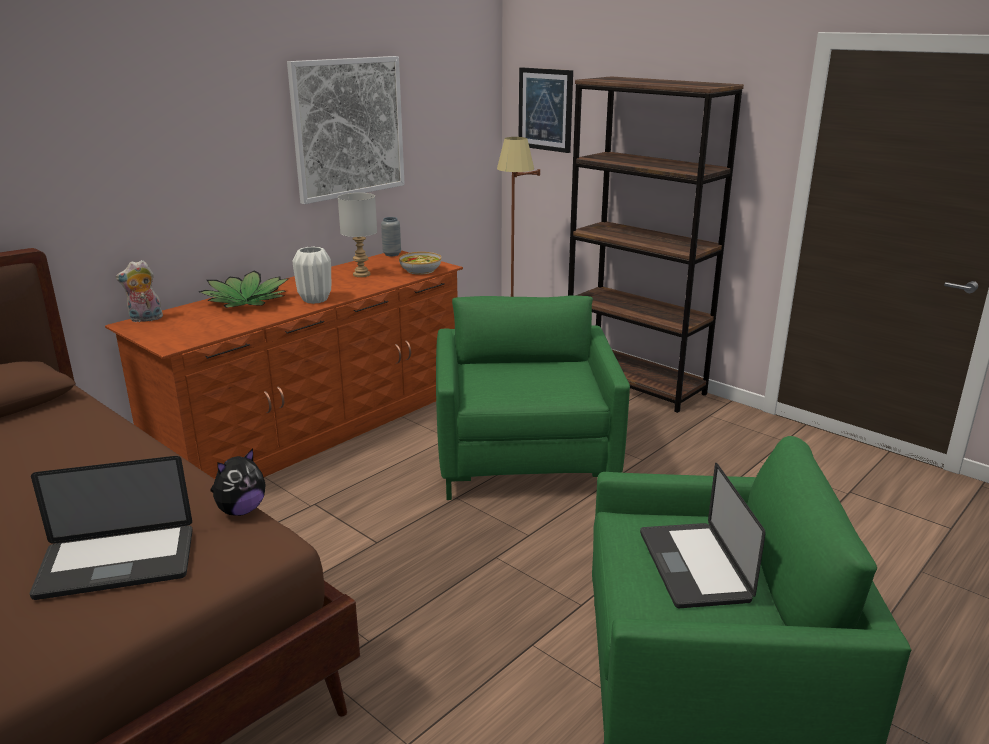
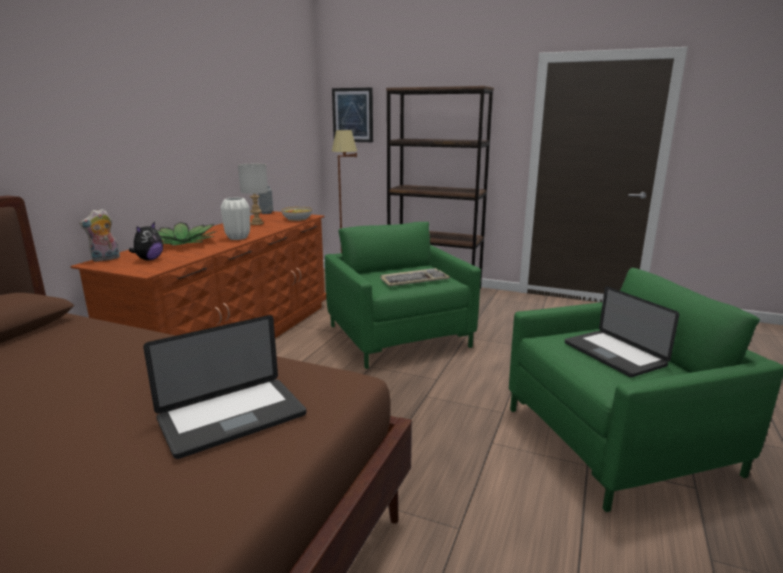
camera: 20 degrees left, 5 degrees down
plush toy [210,448,266,516] -> plush toy moved to [129,222,163,261]
picture [287,56,405,204] -> none
none -> keyboard [381,268,450,286]

